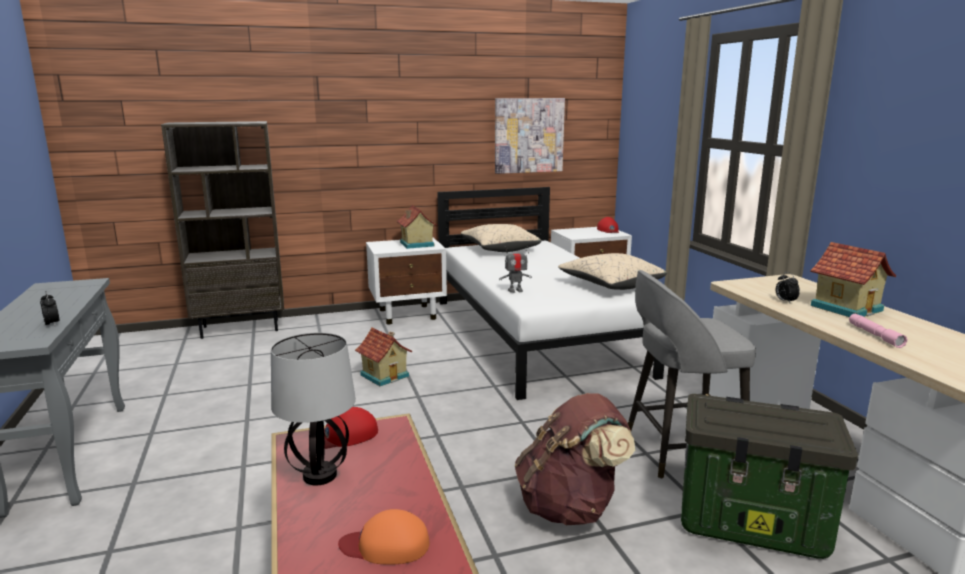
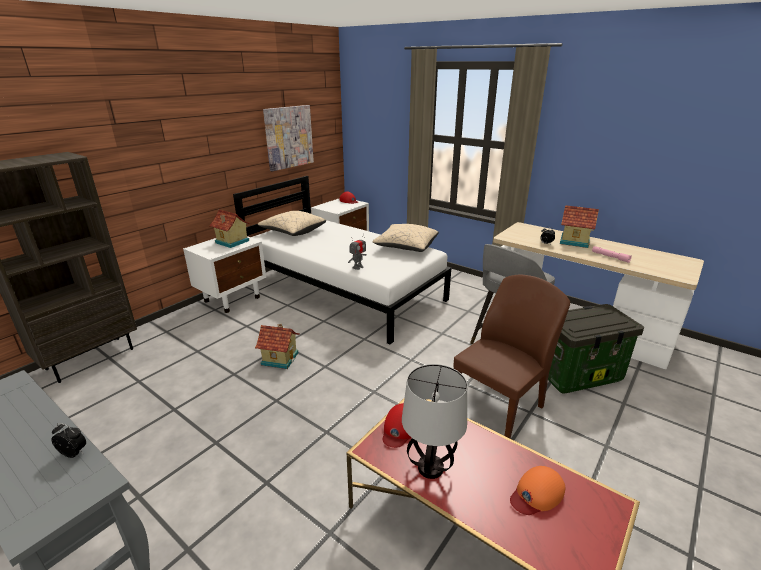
camera: 35 degrees left, 10 degrees up
brown backpack [515,393,635,525] -> brown chair [453,274,570,439]

